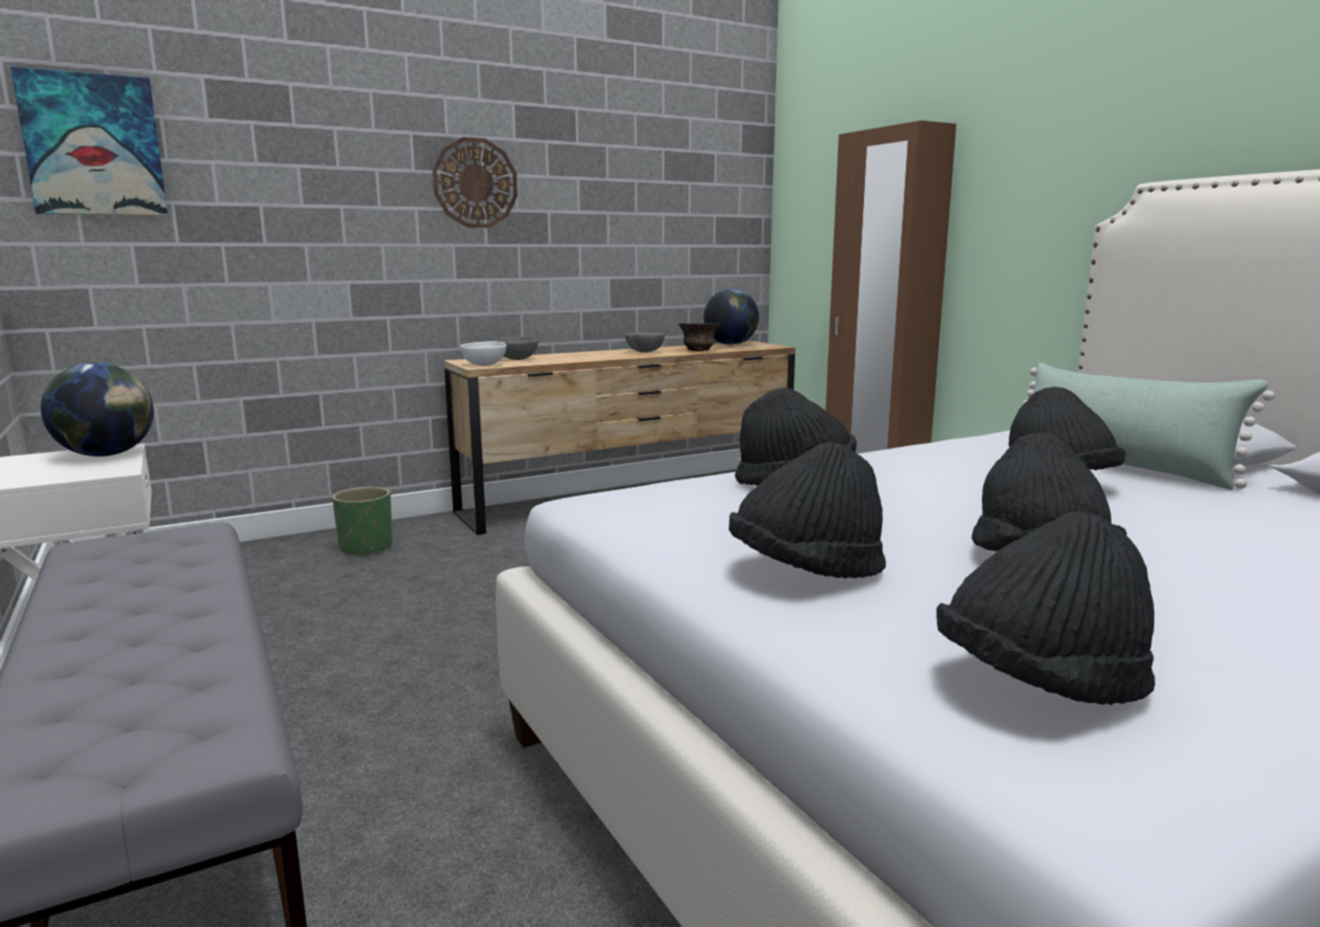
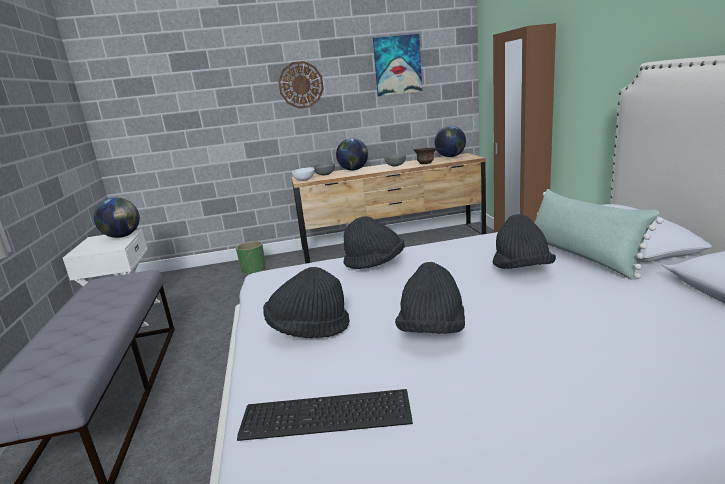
camera: 20 degrees right, 5 degrees up
picture [11,66,168,216] -> picture moved to [373,34,422,96]
black hat [936,511,1155,705] -> keyboard [237,389,413,441]
none -> globe [336,138,368,171]

